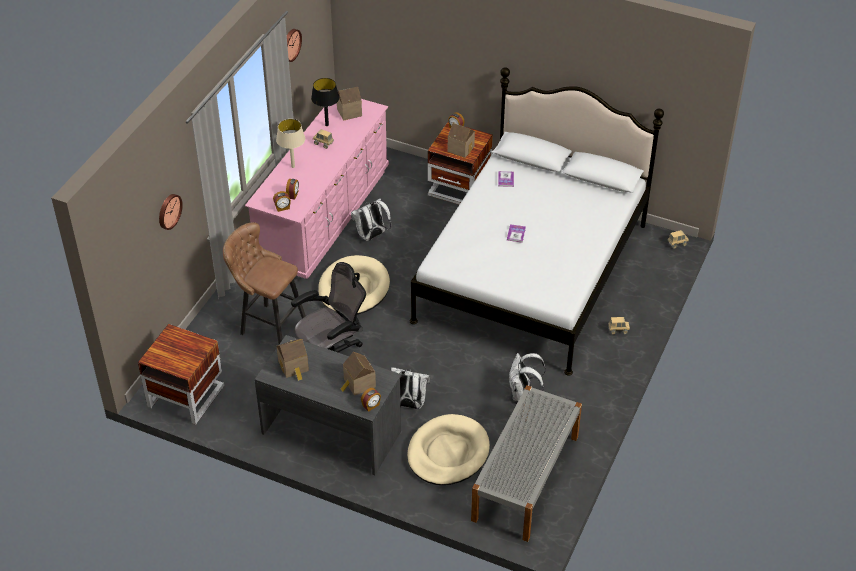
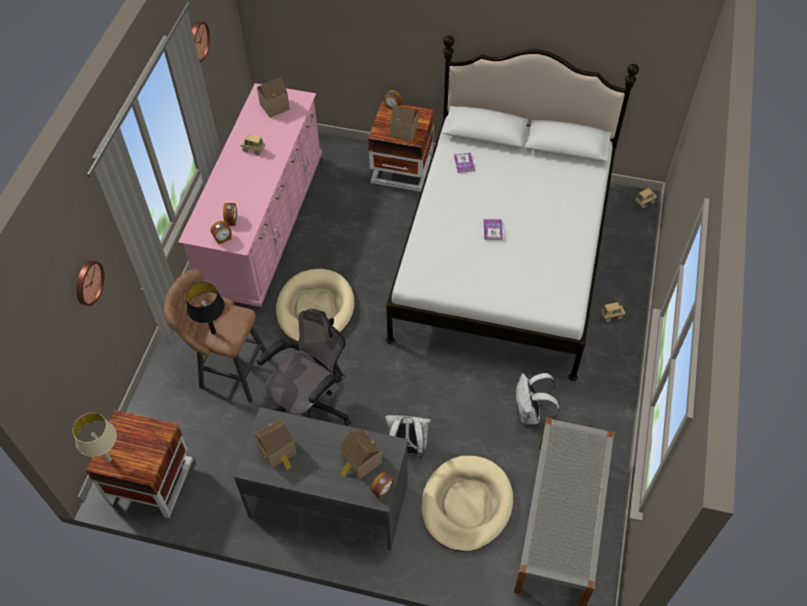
camera: 10 degrees left, 10 degrees up
beige table lamp [276,119,305,168] -> beige table lamp moved to [73,413,117,462]
black table lamp [311,78,339,126] -> black table lamp moved to [186,282,225,335]
white backpack [351,198,391,241] -> none

